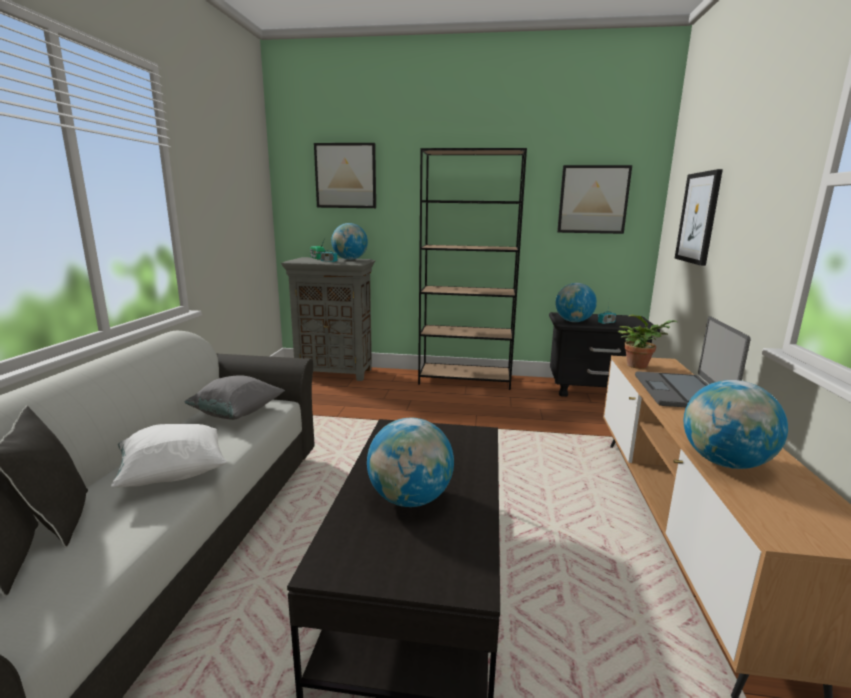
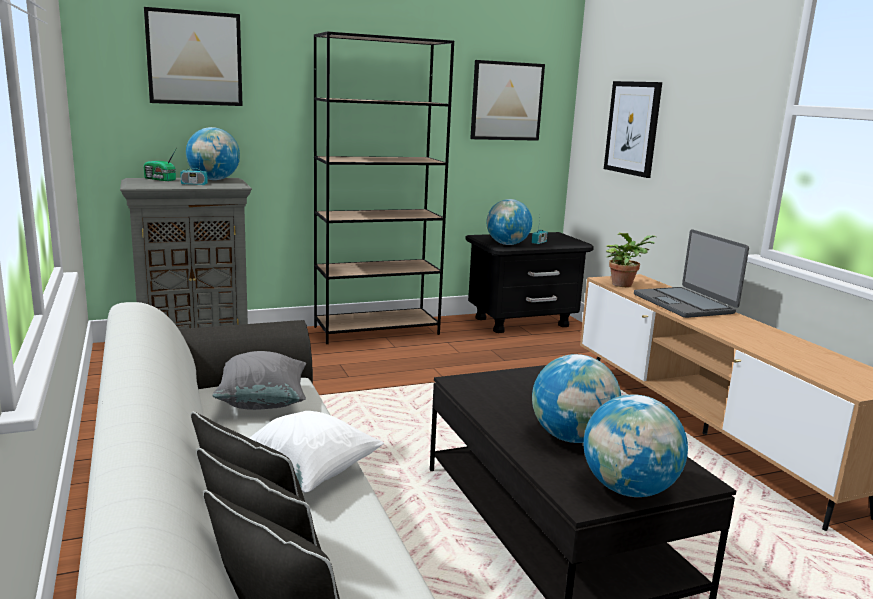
camera: 30 degrees left, 0 degrees up
globe [683,380,788,469] -> globe moved to [584,394,688,497]

